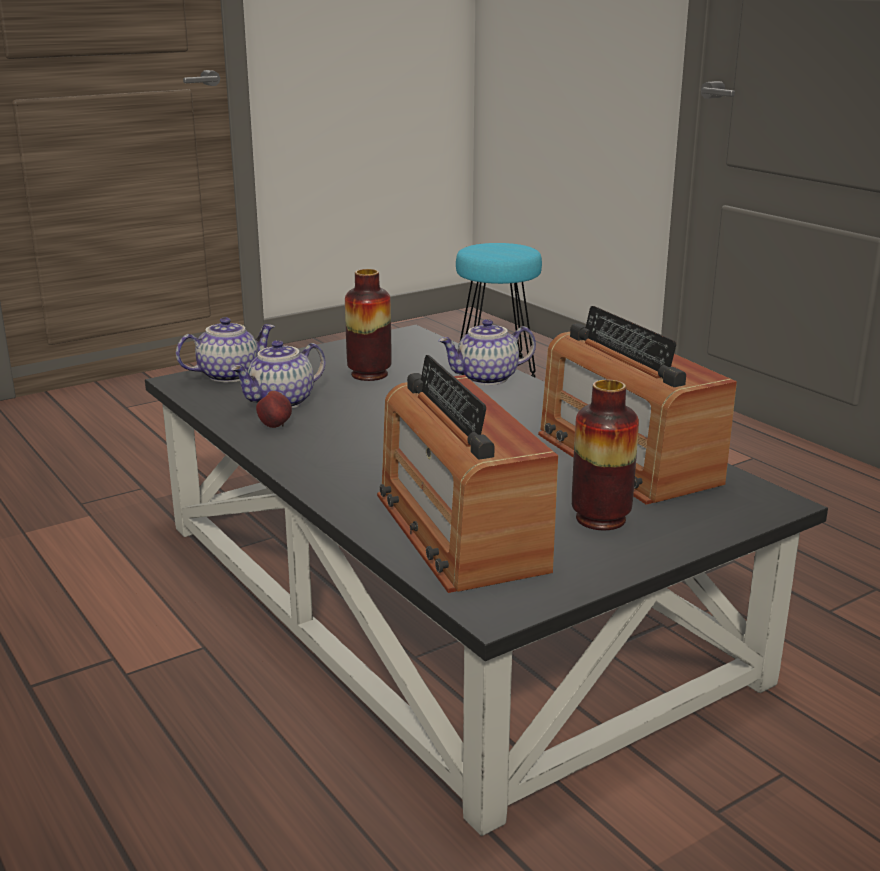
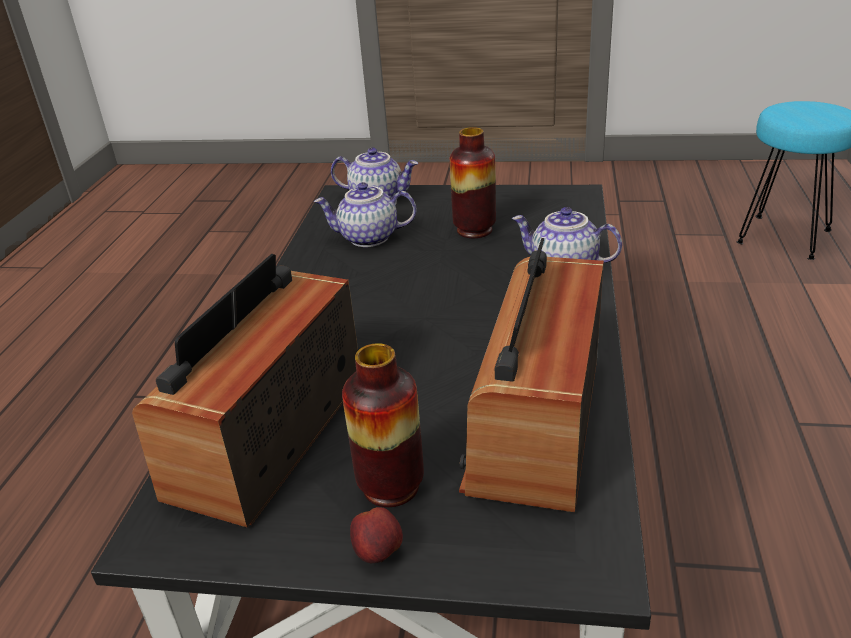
camera: 45 degrees right, 10 degrees up
apple [256,391,292,428] -> apple moved to [350,507,403,563]

